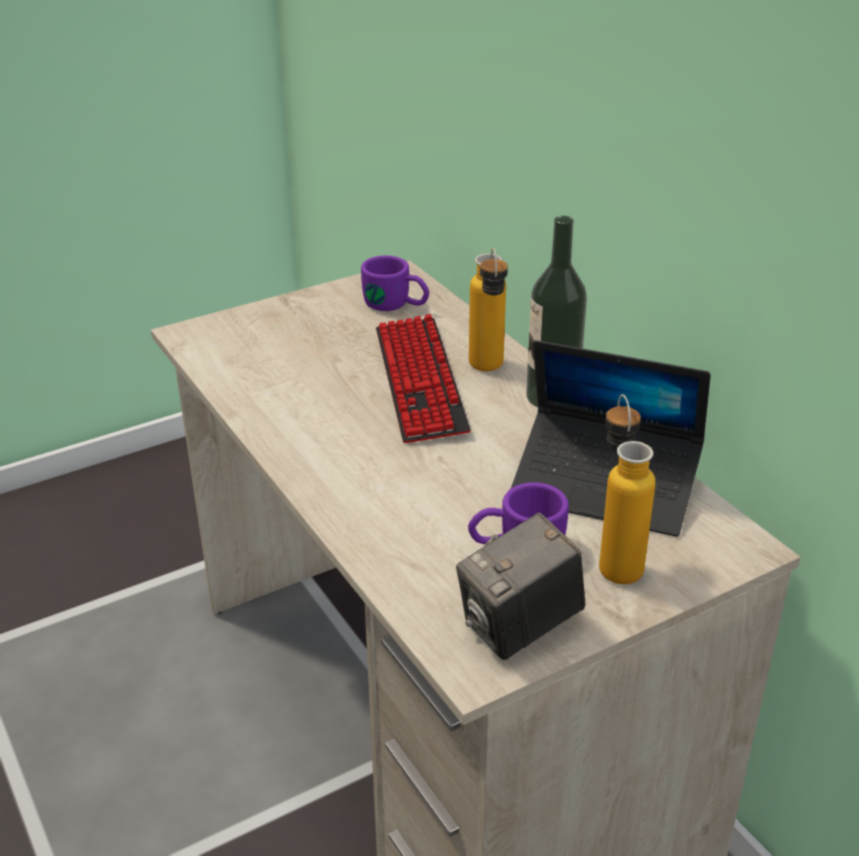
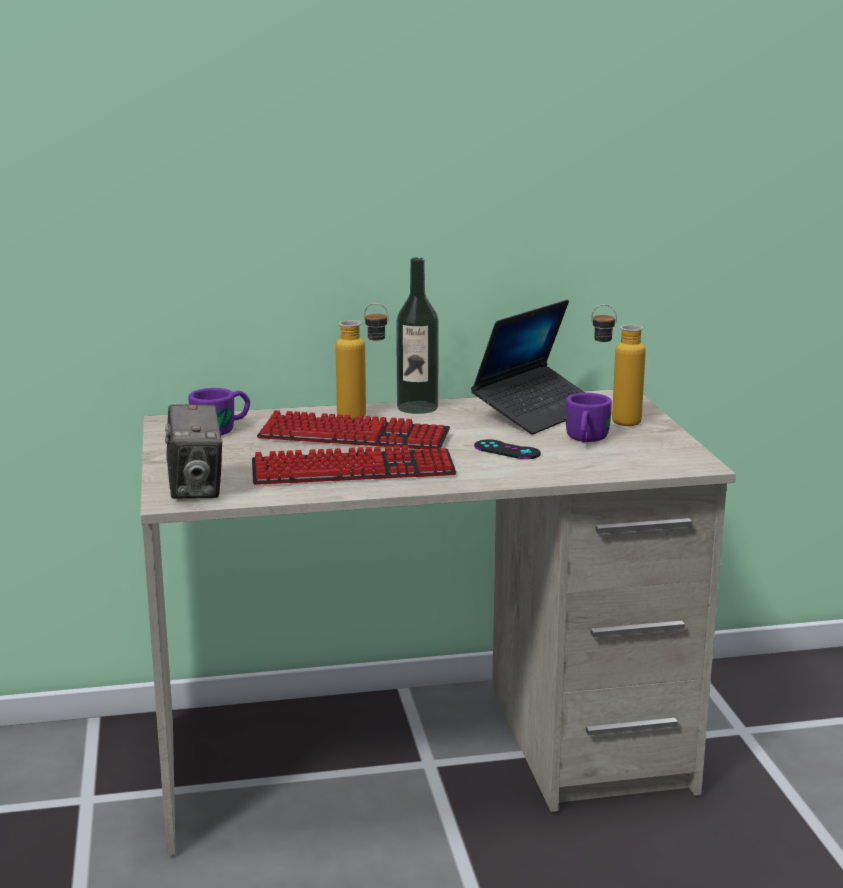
camera: 70 degrees left, 15 degrees down
camera [456,513,586,660] -> camera moved to [165,404,222,499]
none -> keyboard [252,445,456,485]
none -> black game controller [474,439,541,459]

